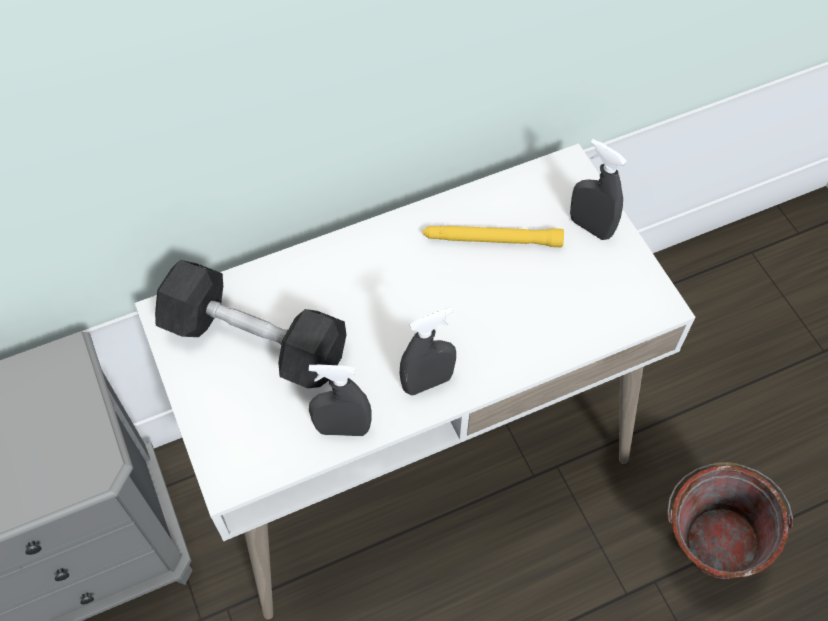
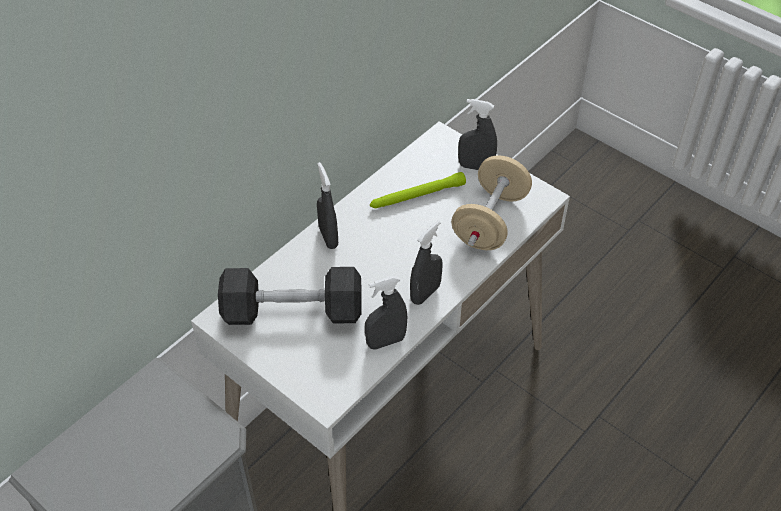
camera: 25 degrees left, 10 degrees down
yellow flashlight [423,226,564,247] -> green flashlight [370,172,466,208]
bucket [667,462,793,579] -> none
none -> grey spray bottle [317,162,338,249]
none -> beige dumbbell [451,155,532,250]

